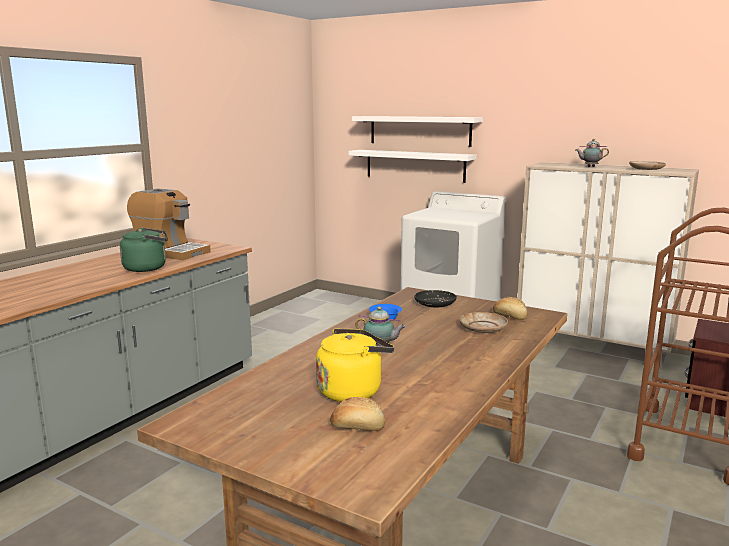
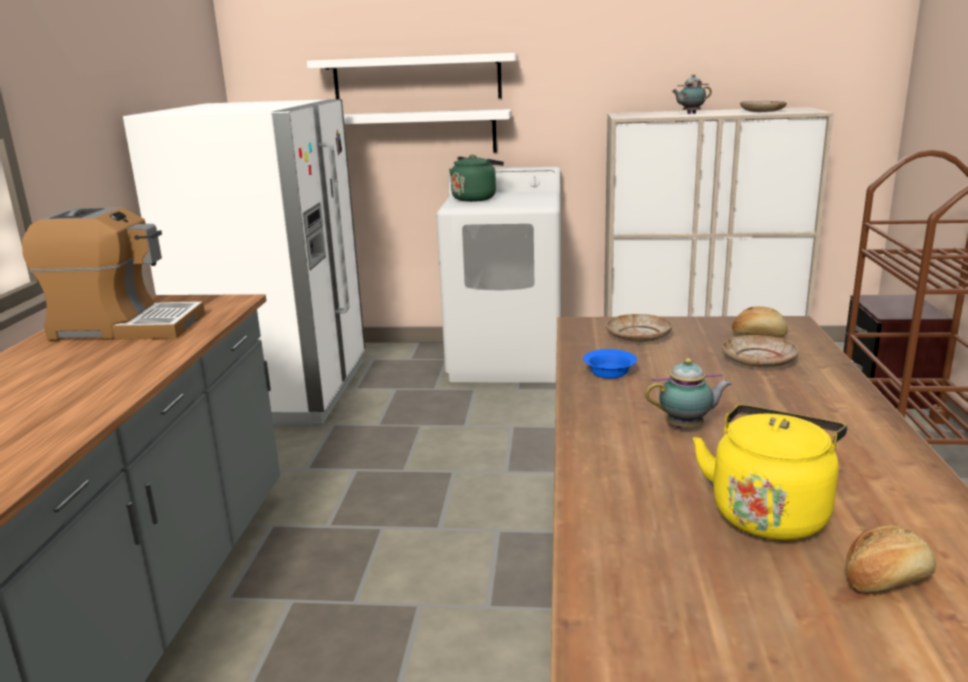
camera: 25 degrees left, 5 degrees up
green kettle [120,227,168,272] -> green kettle moved to [449,155,504,202]
black plate [414,290,457,307] -> beige plate [606,314,672,342]
none -> white fridge [123,99,365,427]

